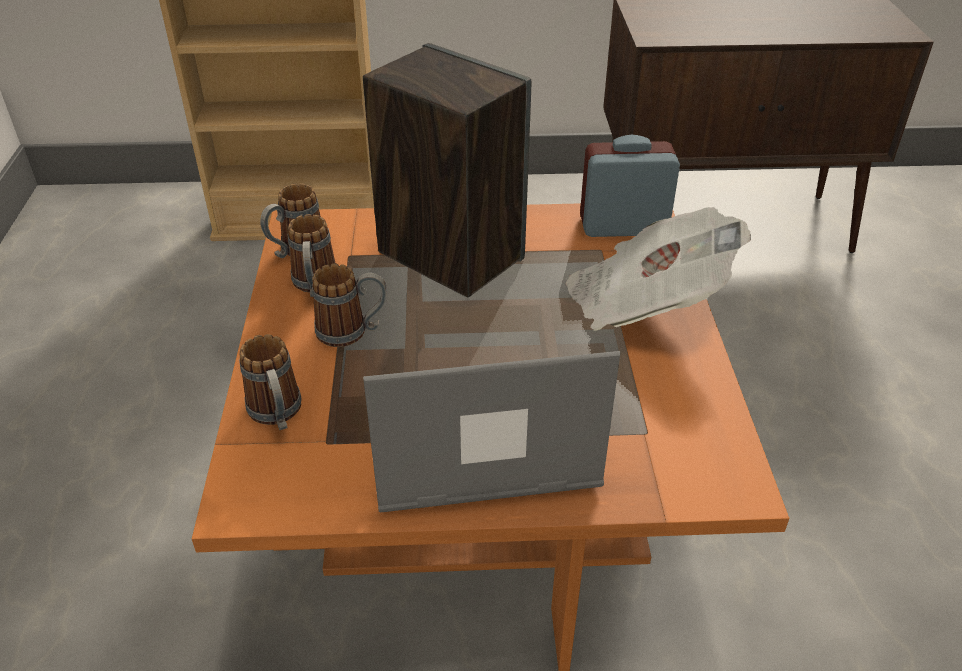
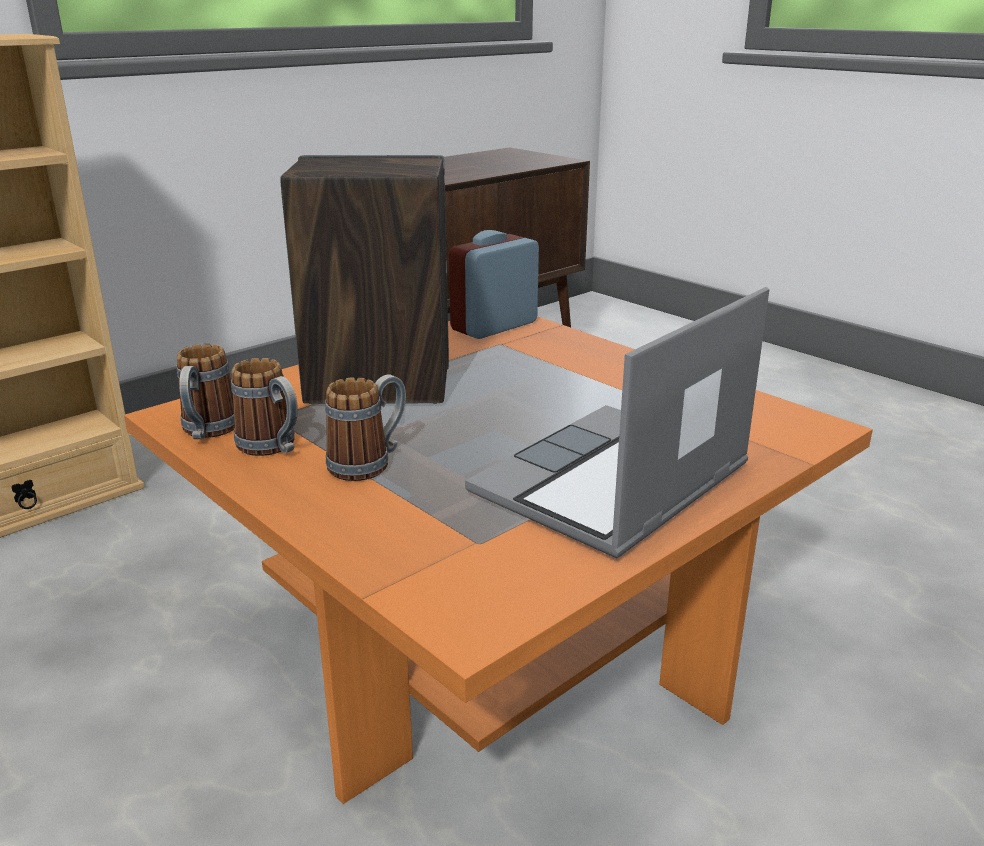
camera: 40 degrees left, 15 degrees down
mug [239,334,302,430] -> none
newspaper [566,207,751,331] -> none

